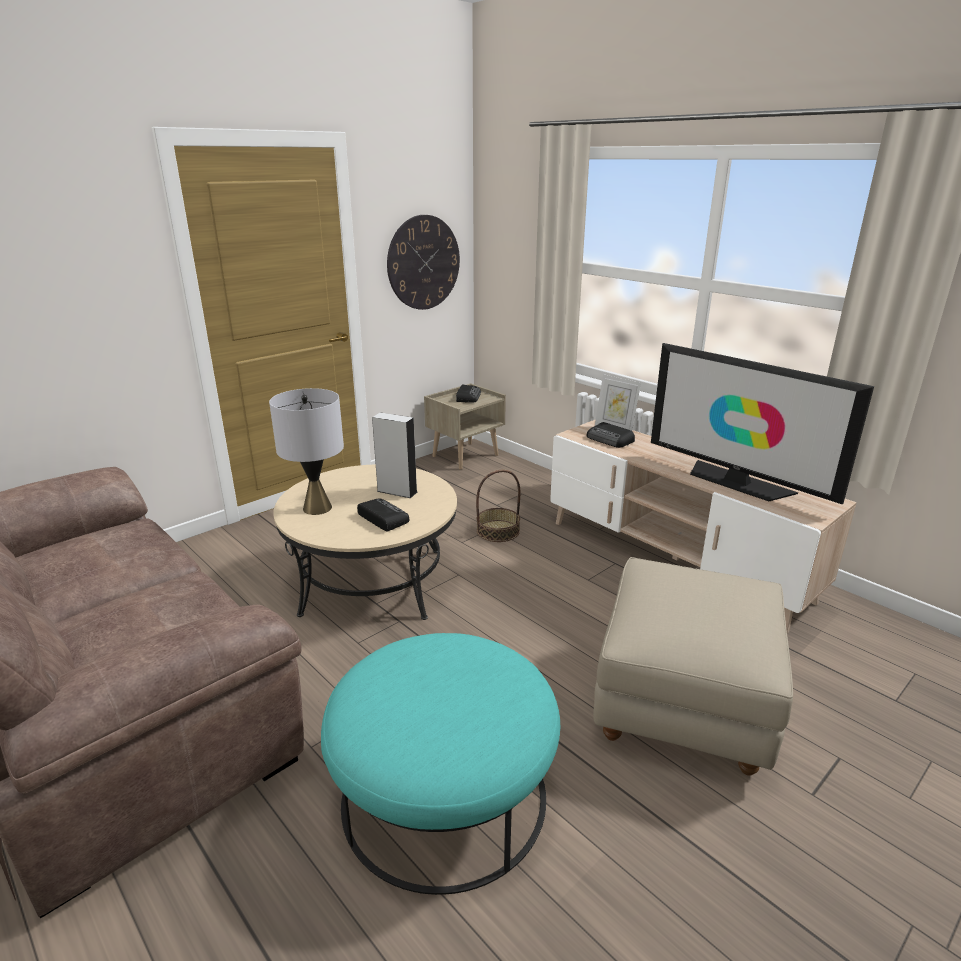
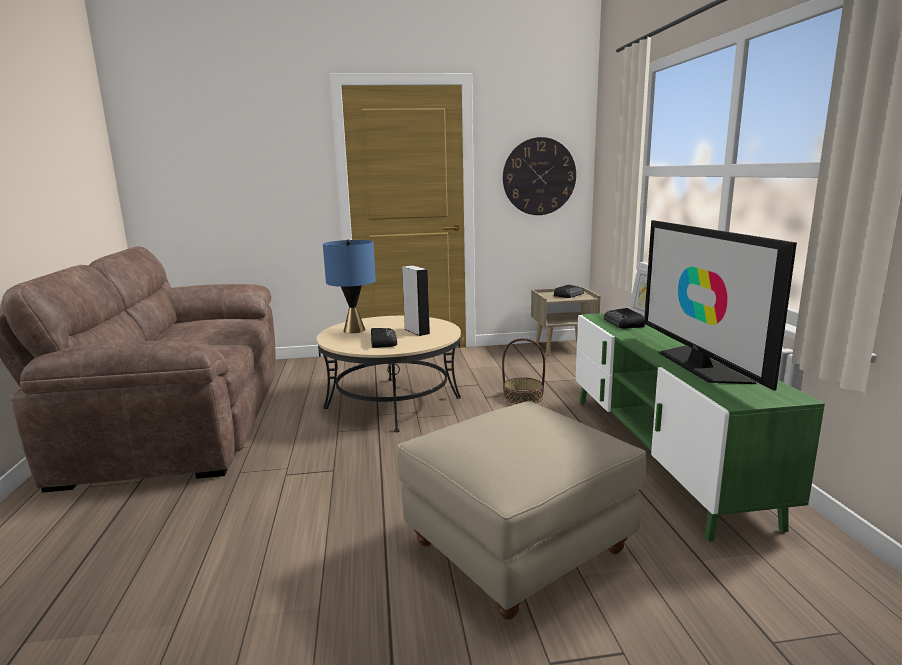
camera: 35 degrees right, 10 degrees down
grey table lamp [269,388,344,515] -> blue table lamp [323,240,376,333]
turquoise ottoman [321,633,560,895] -> none
beige tv stand [550,419,857,633] -> green tv stand [576,313,825,541]

